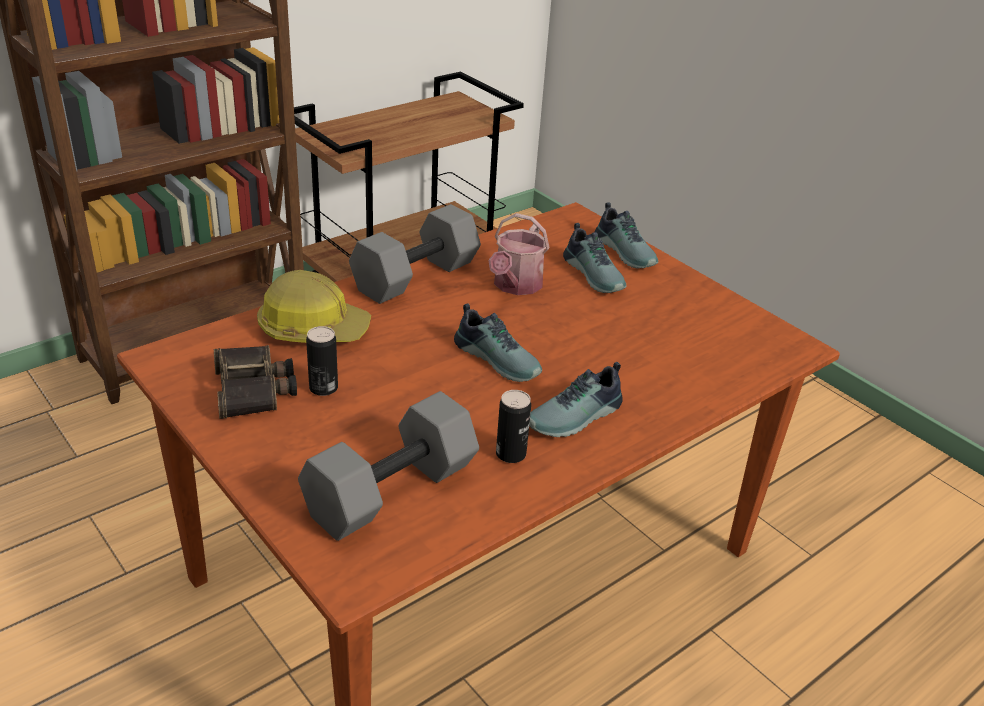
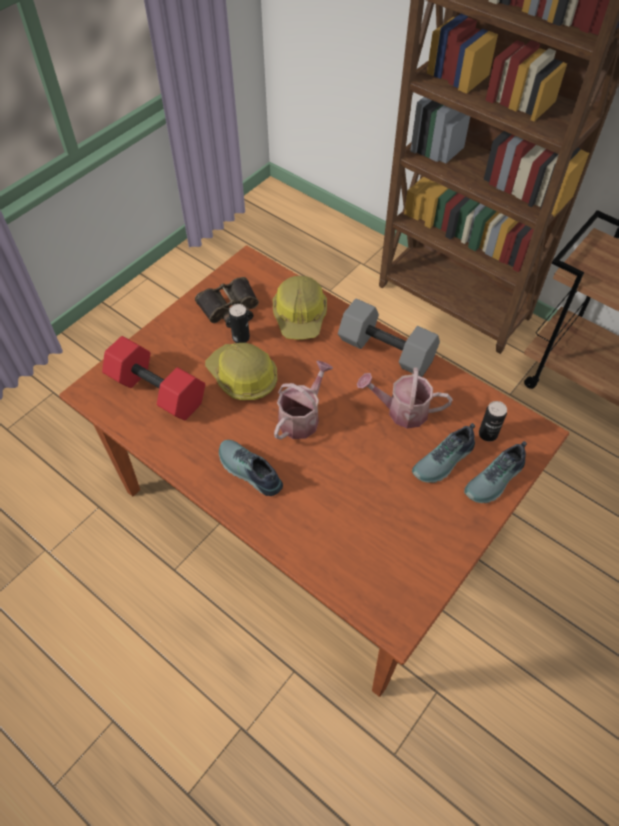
camera: 80 degrees right, 20 degrees up
grey dumbbell [298,391,479,541] -> red dumbbell [102,336,205,420]
shoe [454,303,542,382] -> watering can [274,361,333,440]
can [496,390,531,463] -> can moved to [479,401,507,442]
none -> hard hat [205,343,277,400]

